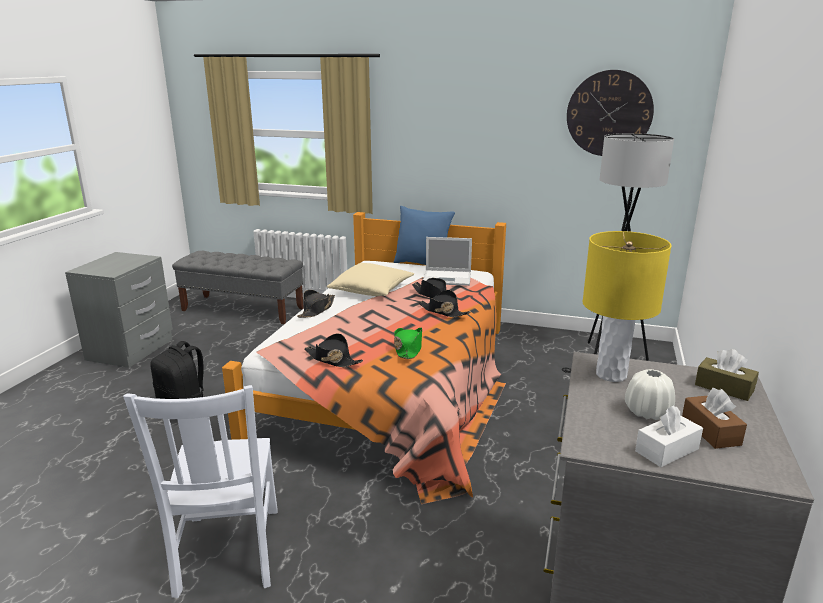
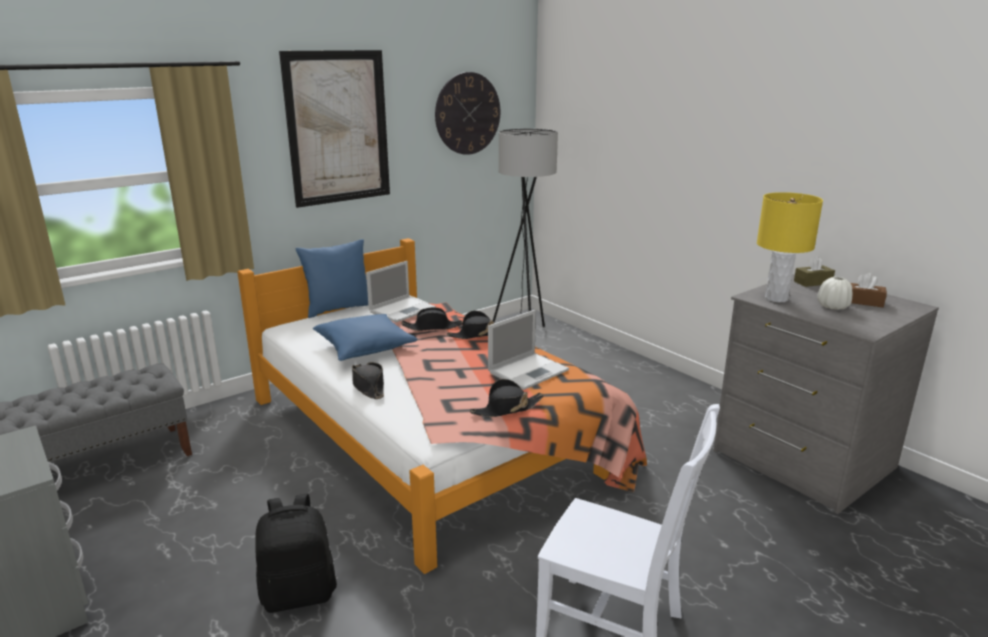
camera: 55 degrees left, 0 degrees up
beige pillow [327,263,414,296] -> blue pillow [313,314,417,361]
green hat [394,328,422,359] -> laptop [488,310,569,390]
white tissue box [635,405,703,467] -> none
none -> picture [279,50,390,208]

